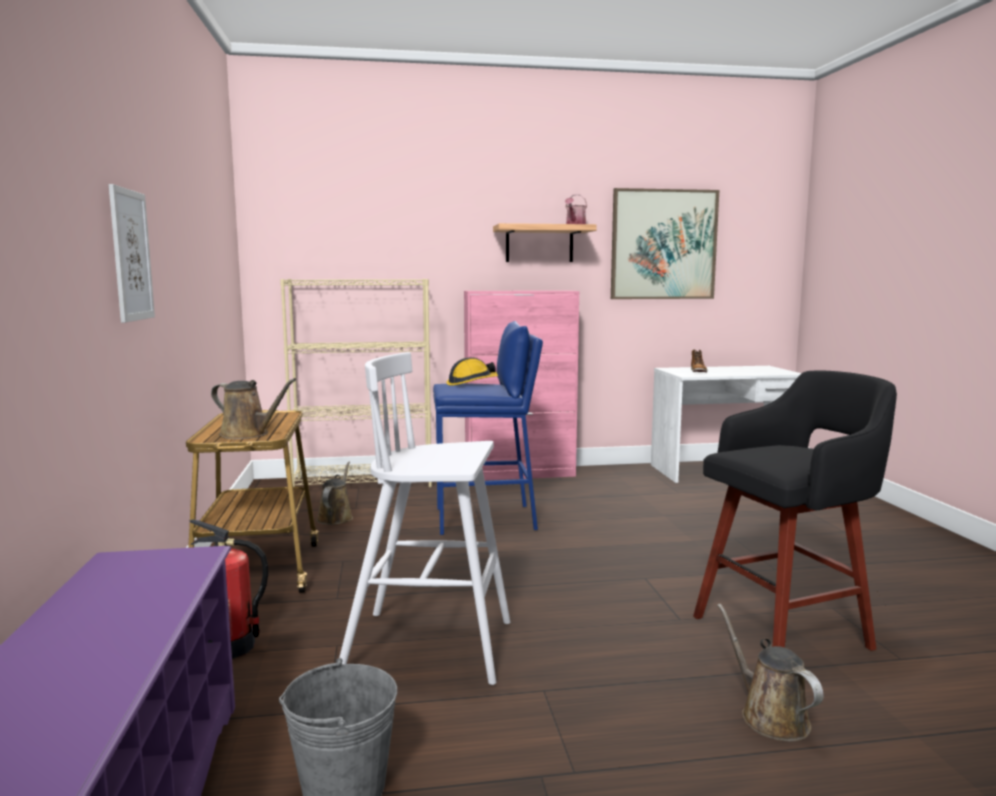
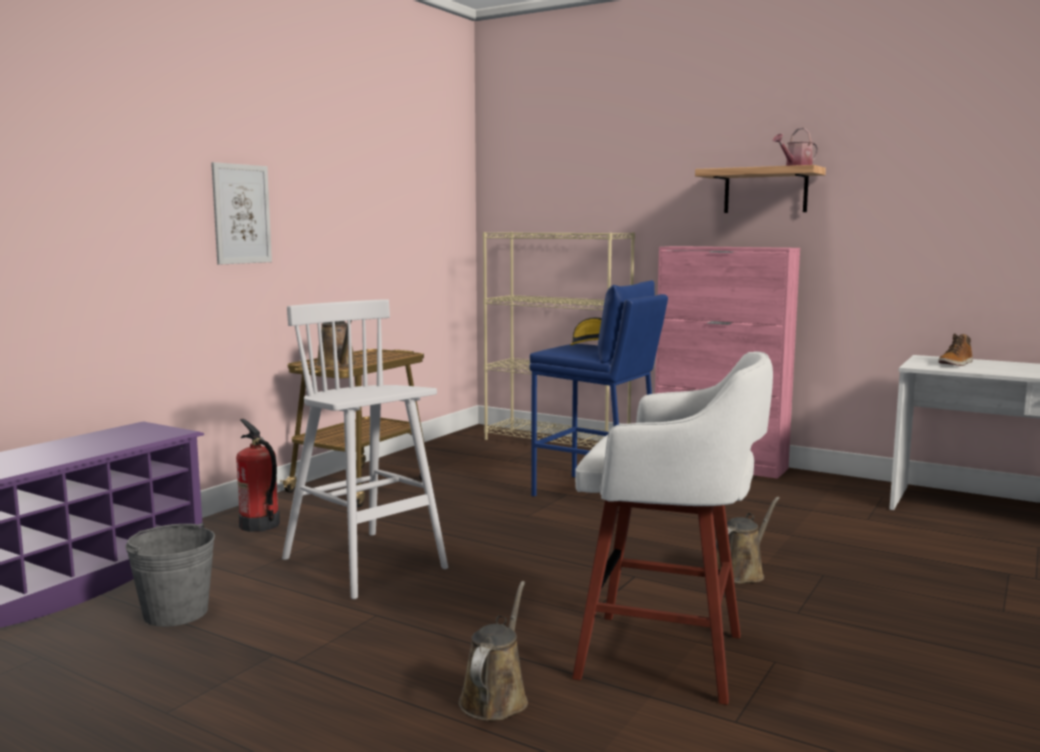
camera: 40 degrees right, 0 degrees up
brown watering can [316,462,353,525] -> brown watering can moved to [716,497,780,584]
picture [611,188,719,299] -> none
black stool [693,371,897,651] -> white stool [572,351,773,705]

